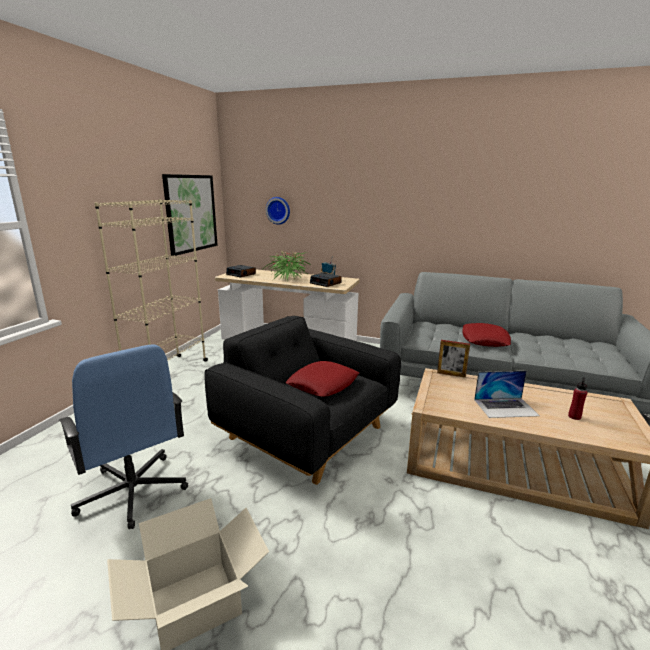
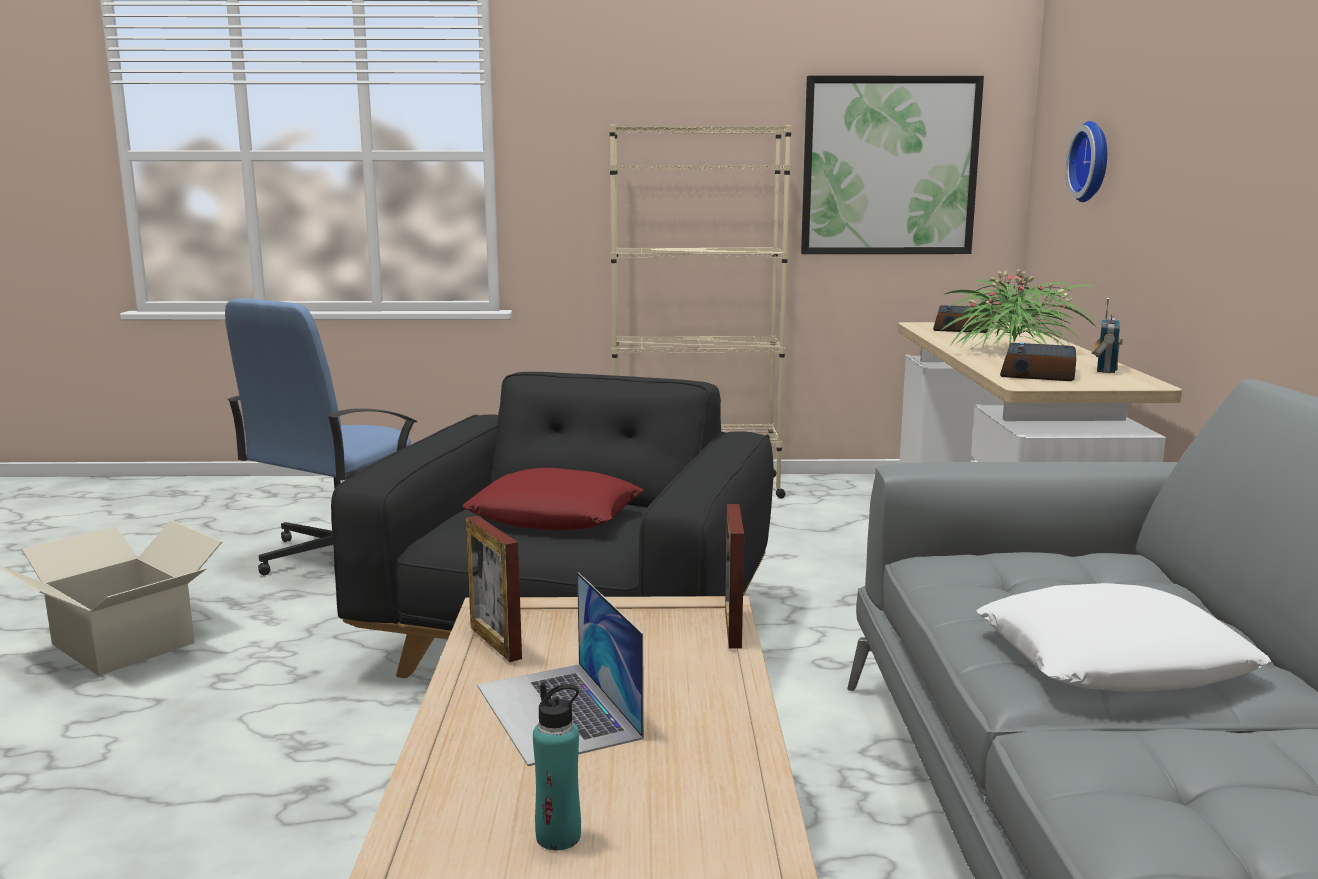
camera: 70 degrees right, 5 degrees down
red pillow [462,323,511,347] -> white pillow [977,583,1271,693]
red bottle [568,377,587,420] -> turquoise bottle [533,683,581,850]
none -> picture frame [466,516,522,662]

